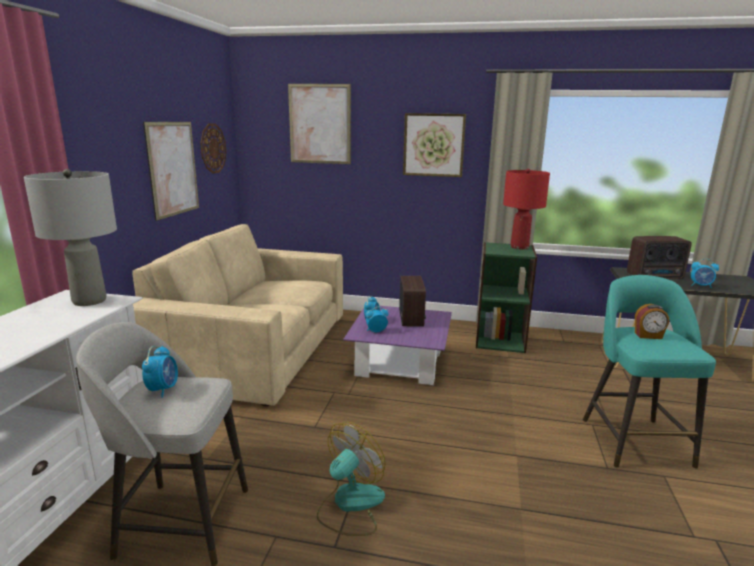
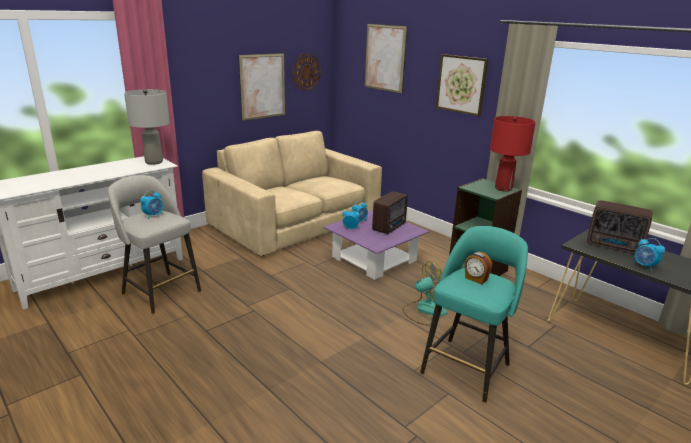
camera: 35 degrees right, 5 degrees up
fan [317,422,386,536] -> fan moved to [402,261,448,325]

